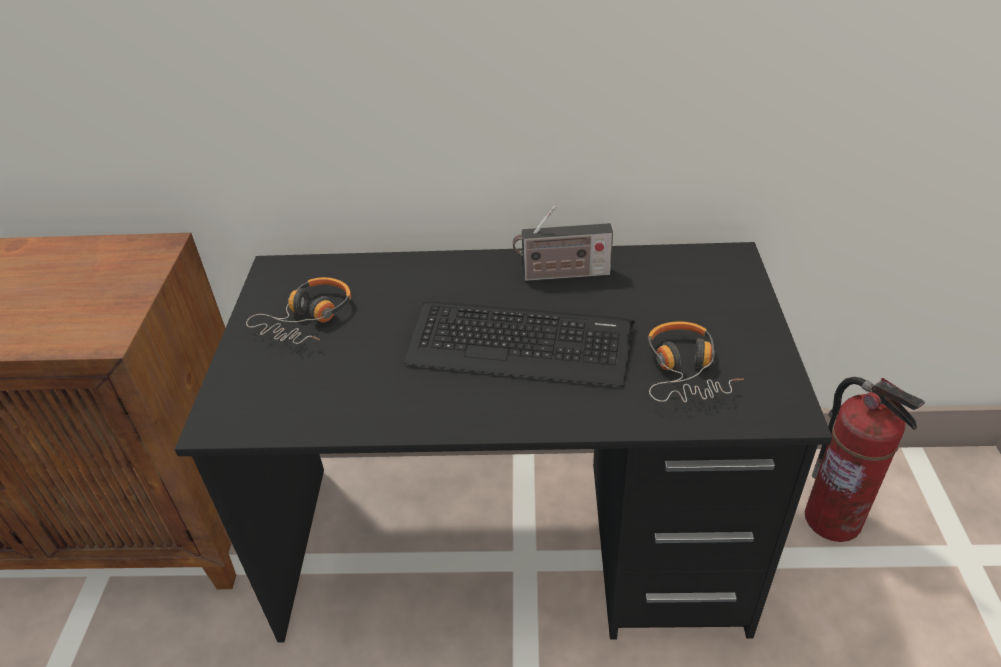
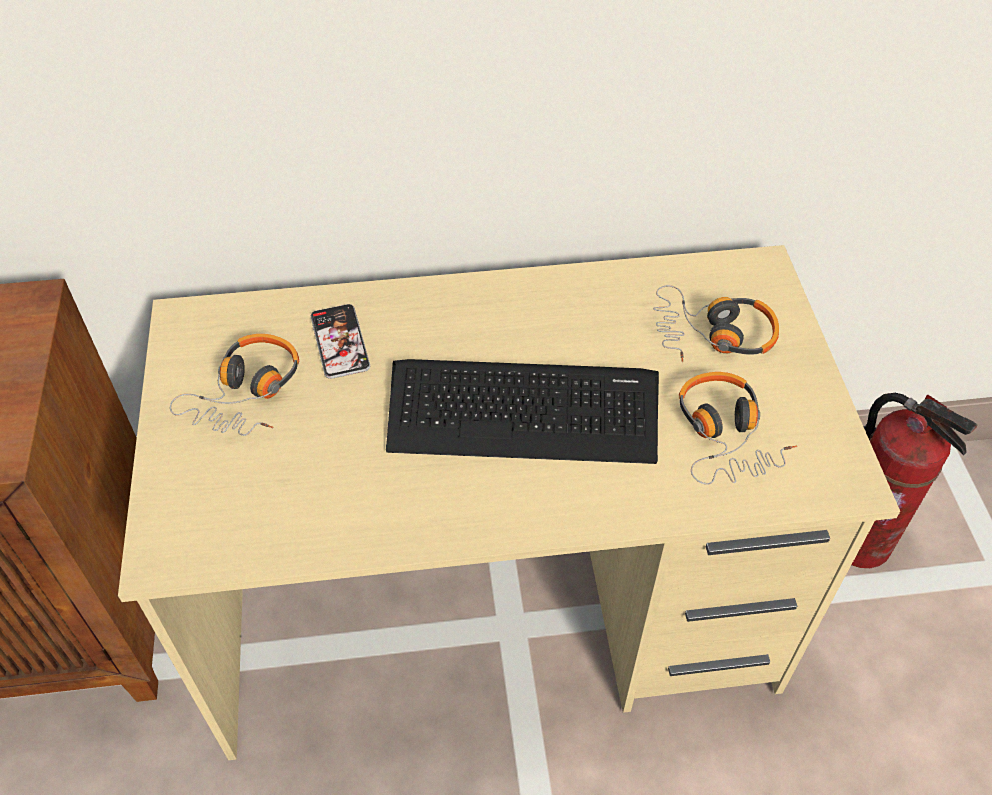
camera: 10 degrees left, 10 degrees up
black desk [175,242,832,643] -> beige desk [118,245,900,760]
radio [513,206,613,281] -> none
none -> phone [311,304,370,379]
none -> headphones [653,285,779,362]

